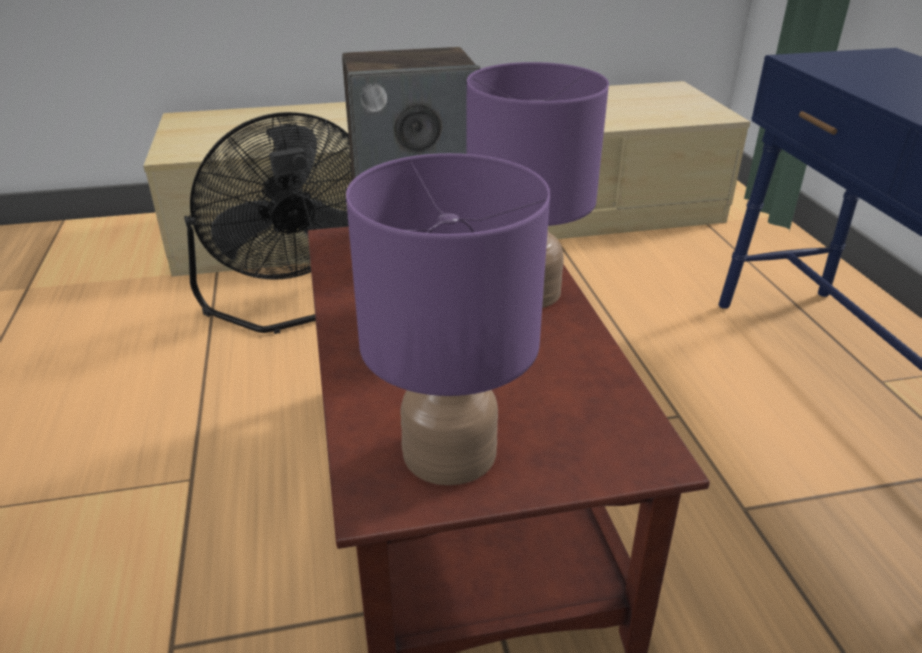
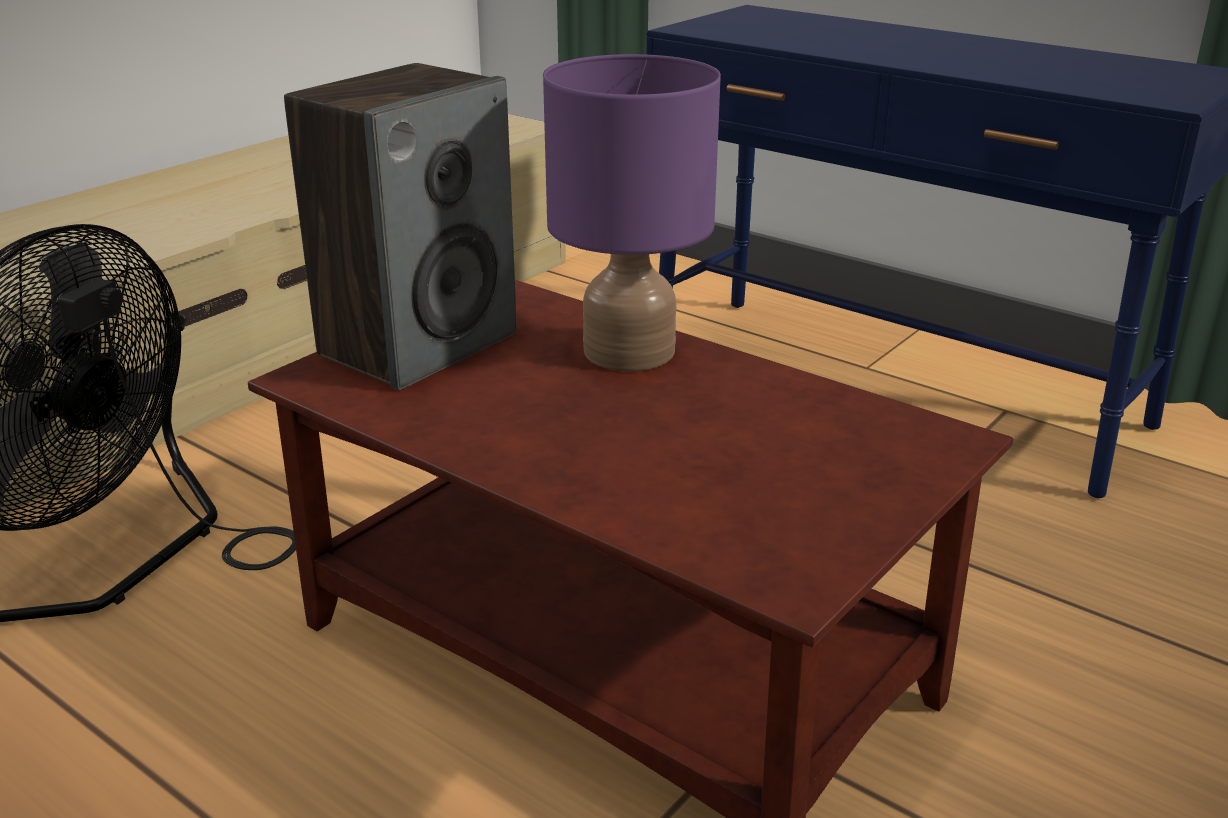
camera: 40 degrees left, 5 degrees down
purple table lamp [346,153,550,485] -> none

